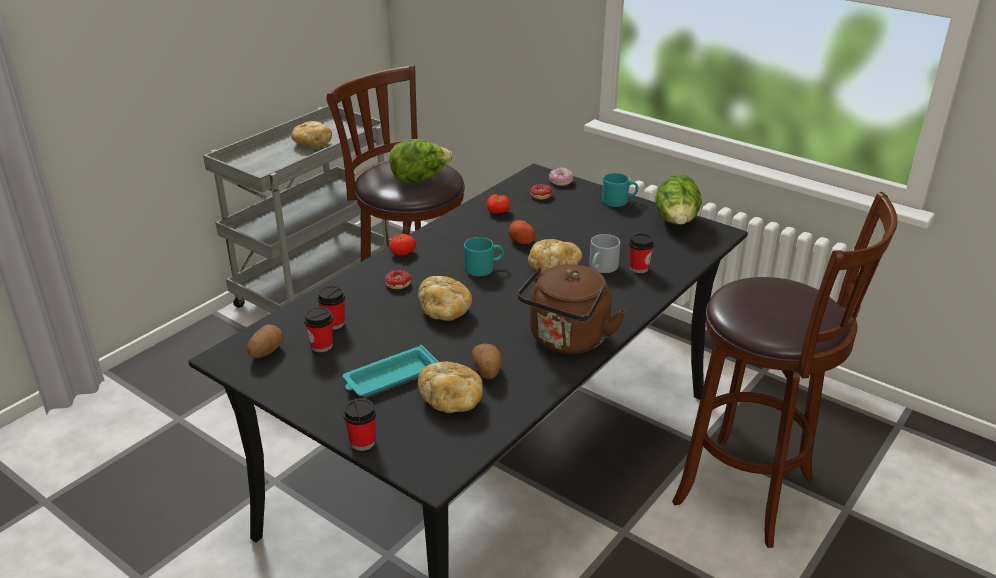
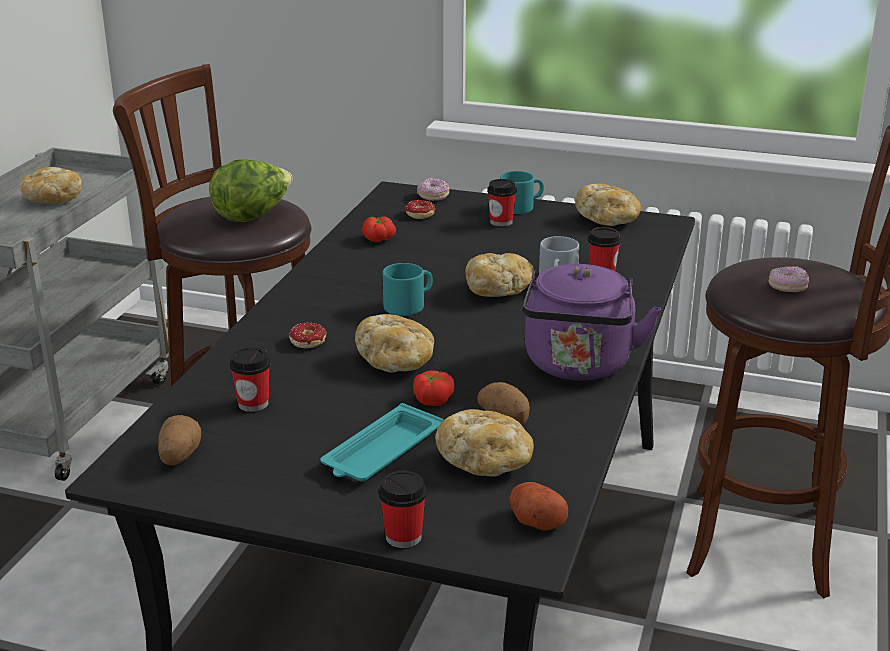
camera: 20 degrees left, 5 degrees down
cup [304,307,333,353] -> cup moved to [487,179,517,227]
tomato [389,234,416,255] -> tomato moved to [413,370,455,406]
potato [509,220,535,245] -> potato moved to [509,482,568,531]
brown kettle [518,264,626,354] -> purple kettle [523,264,661,381]
lettuce [655,174,702,225] -> bread [575,183,641,226]
none -> donut [769,266,809,292]

